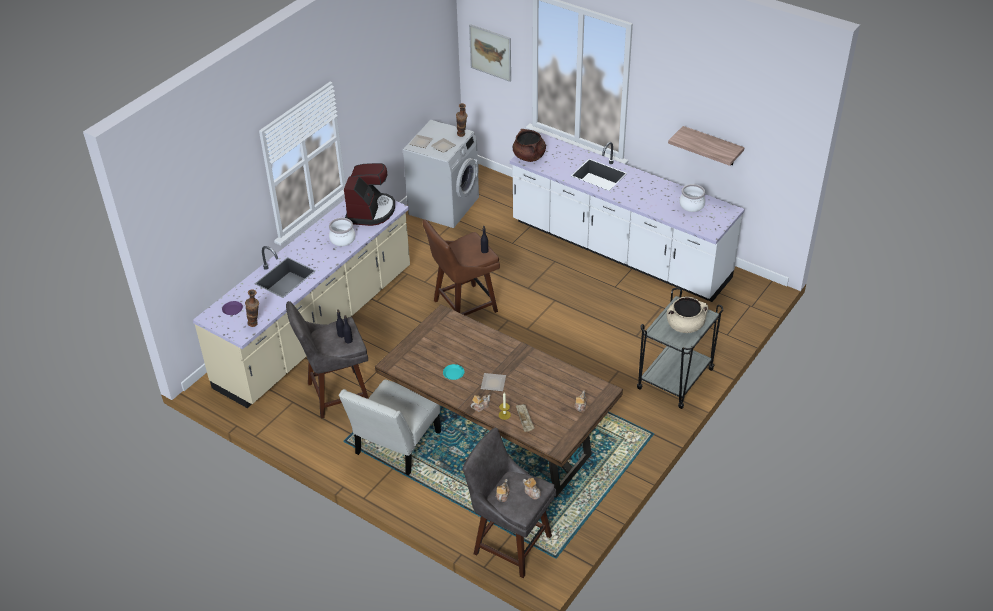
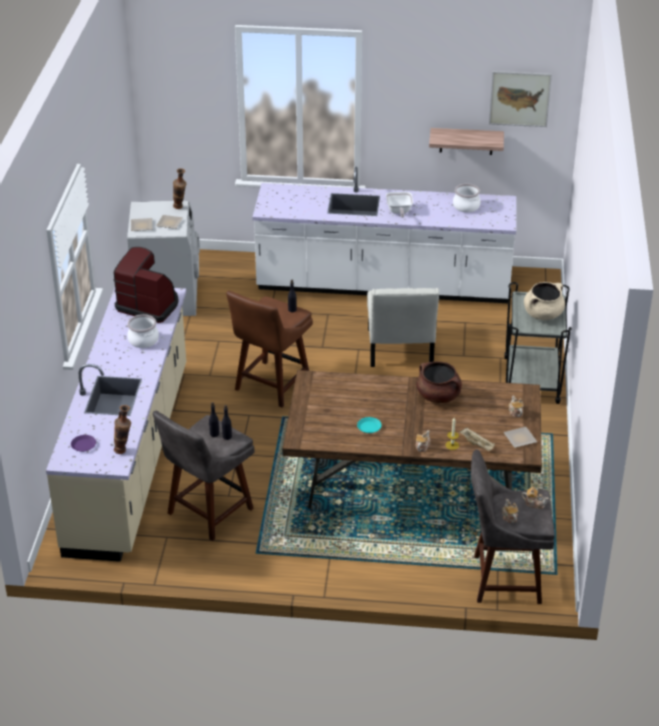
camera: 30 degrees left, 5 degrees down
white chair [339,380,441,475] -> white chair moved to [367,288,439,367]
coffee machine [344,163,395,226] -> coffee machine turned 45 degrees counterclockwise [114,247,179,323]
picture [469,24,511,82] -> picture moved to [489,71,552,127]
plate [481,373,506,391] -> plate moved to [503,427,537,448]
brown cooking pot [513,129,546,162] -> brown cooking pot moved to [416,361,462,403]
none -> frying pan [386,192,413,218]

